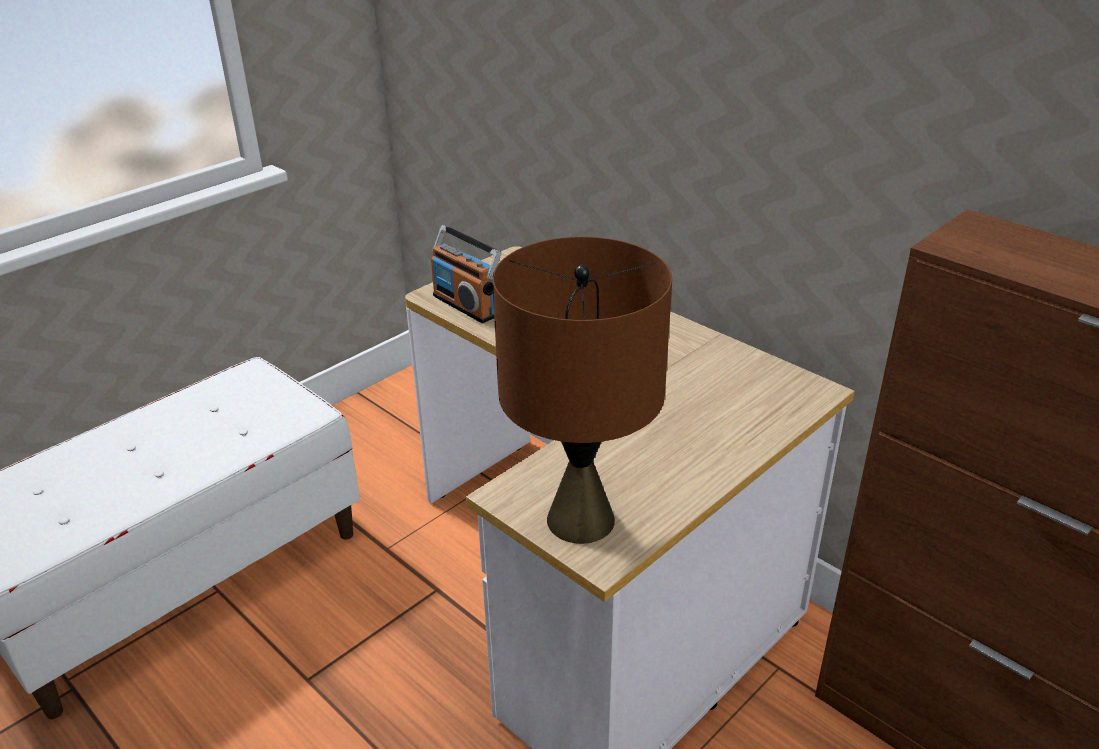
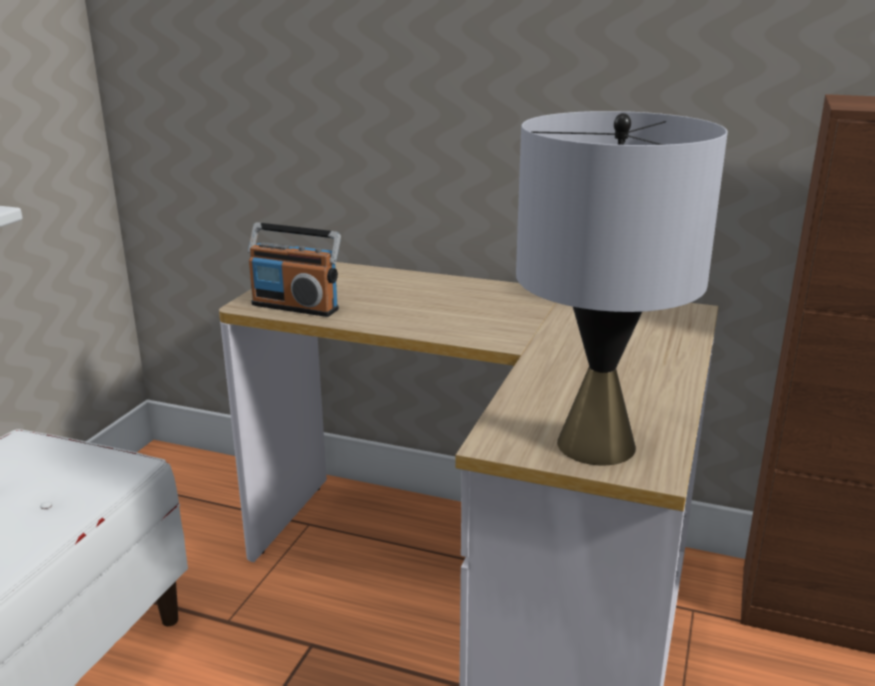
camera: 25 degrees left, 10 degrees down
brown table lamp [492,237,672,544] -> grey table lamp [516,111,728,466]

